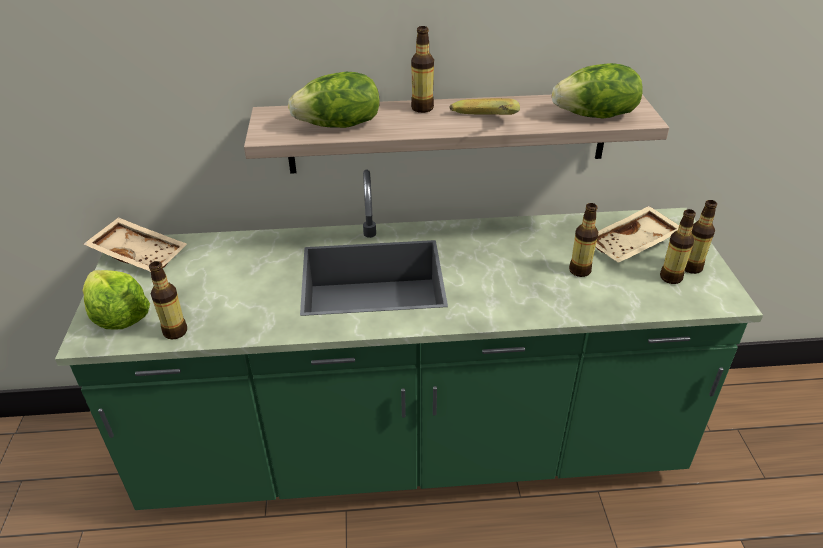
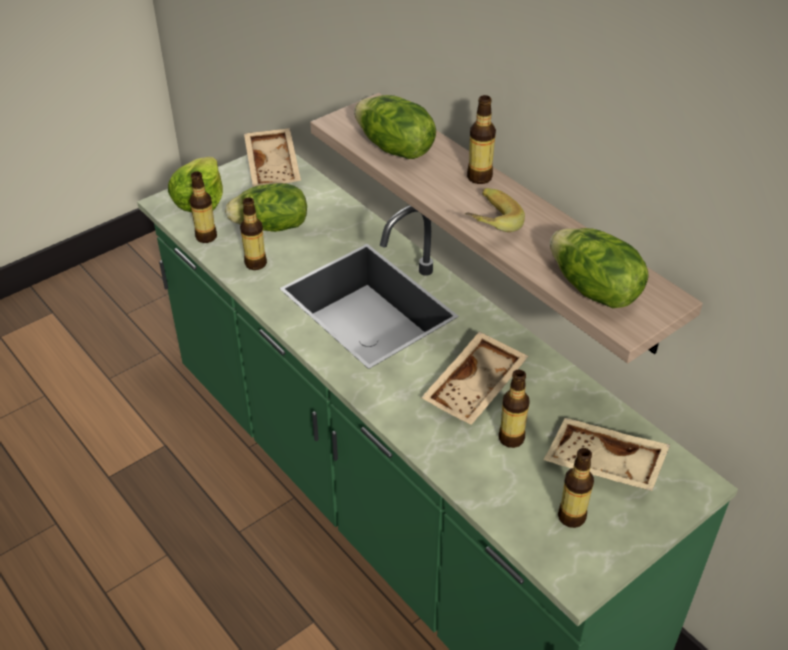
camera: 55 degrees right, 5 degrees up
bottle [685,200,717,274] -> bottle moved to [240,198,267,270]
none -> lettuce [225,183,307,232]
none -> beige tray [421,332,528,425]

